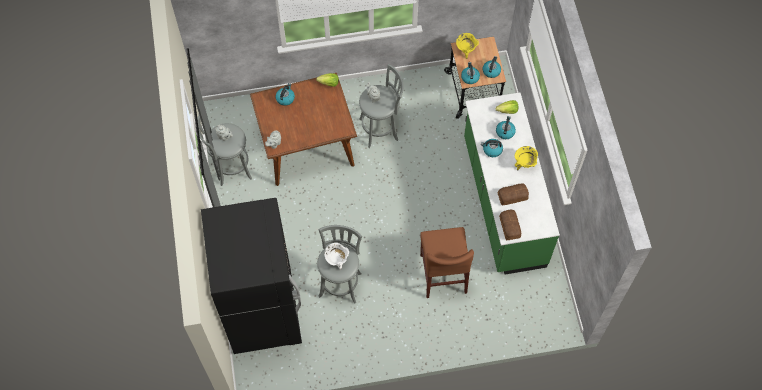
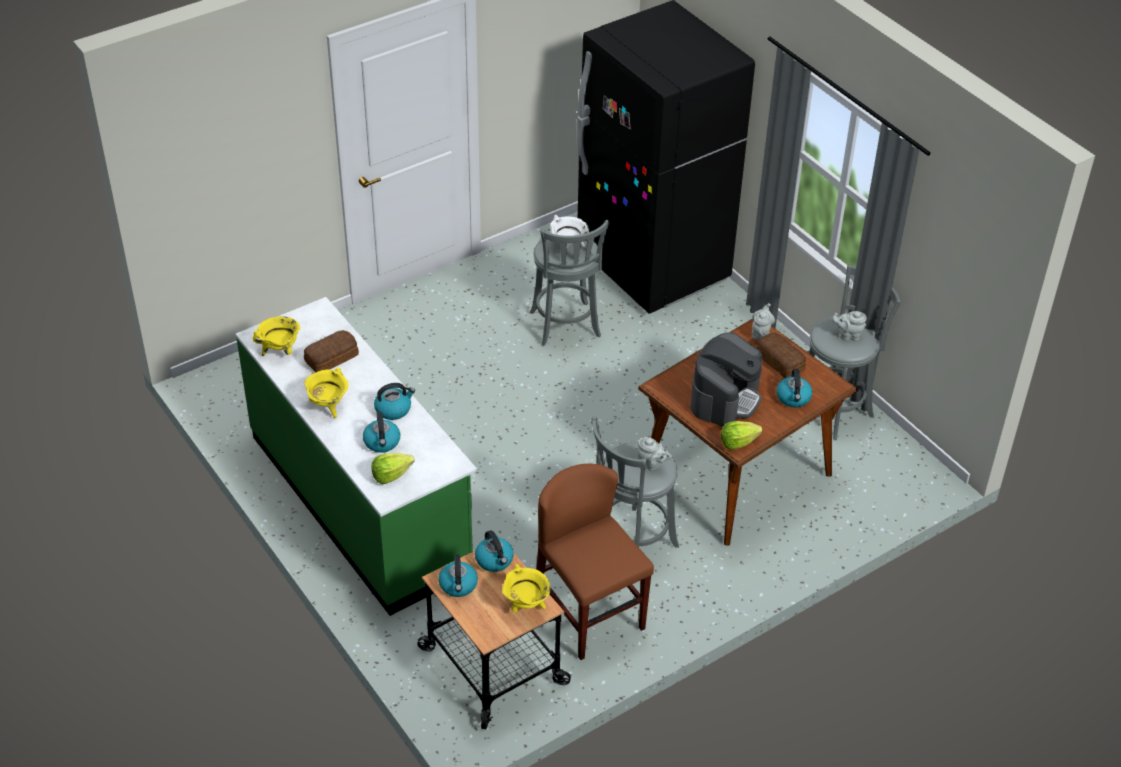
camera: 155 degrees right, 20 degrees down
brown chair [420,227,474,298] -> brown chair moved to [536,464,654,660]
bread [499,210,521,240] -> bread moved to [756,333,806,378]
none -> yellow cooking pot [253,316,300,356]
none -> coffee machine [690,332,762,427]

